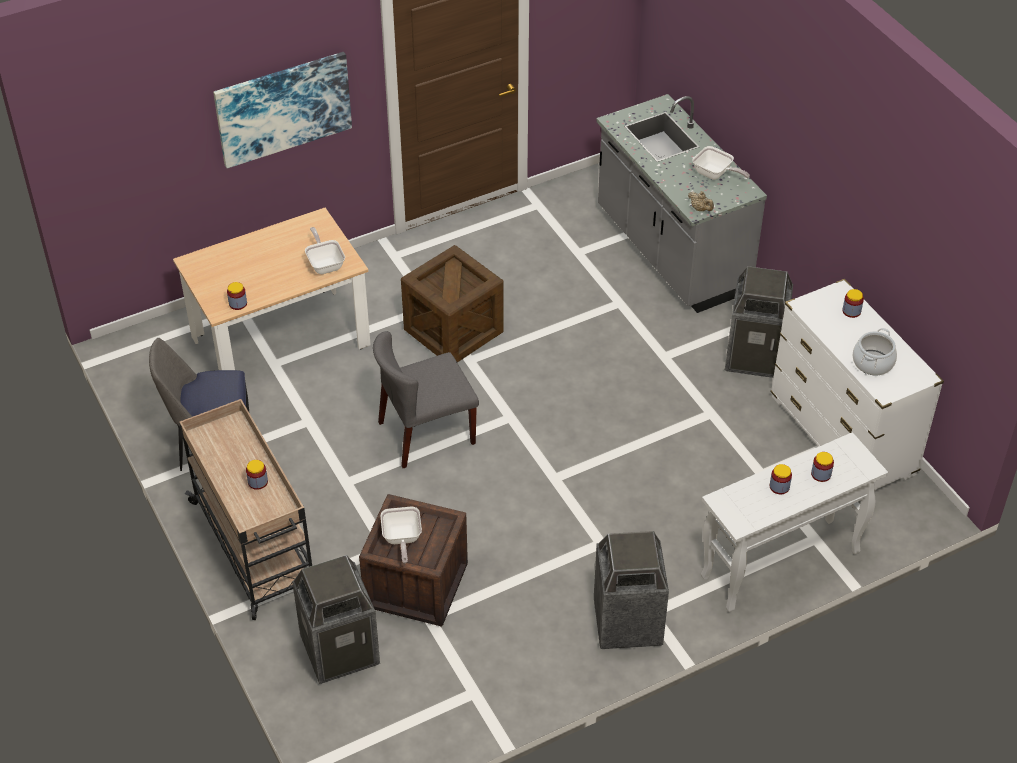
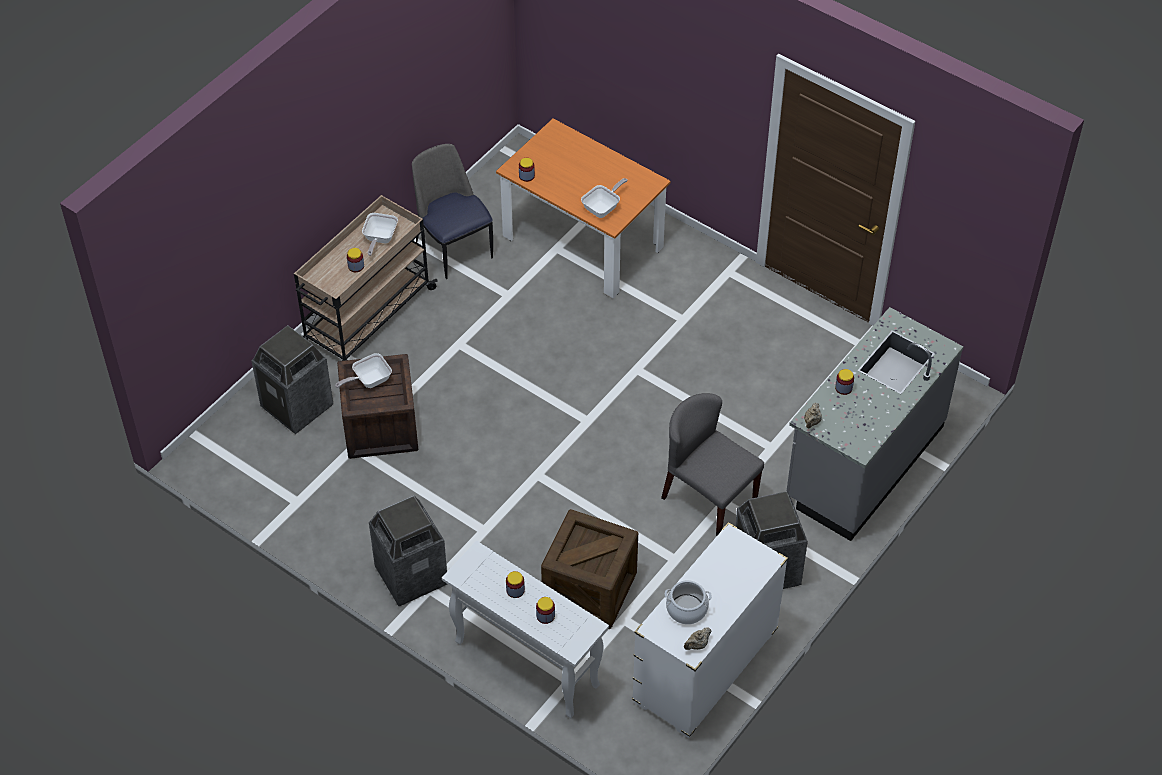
camera: 65 degrees right, 5 degrees up
beige dining table [173,208,371,370] -> orange dining table [496,118,671,298]
picture [213,52,352,168] -> none
grey chair [373,331,479,468] -> grey chair moved to [661,393,764,536]
crate [401,245,504,362] -> crate moved to [541,509,638,629]
frying pan [692,146,750,180] -> frying pan moved to [362,213,398,256]
jar [842,289,864,318] -> jar moved to [835,369,854,395]
none -> beige teapot [684,628,711,650]

